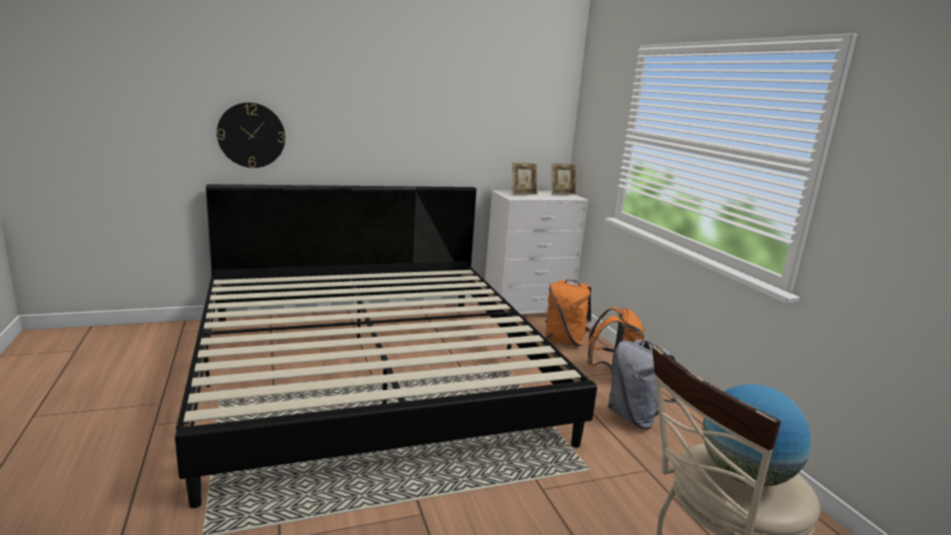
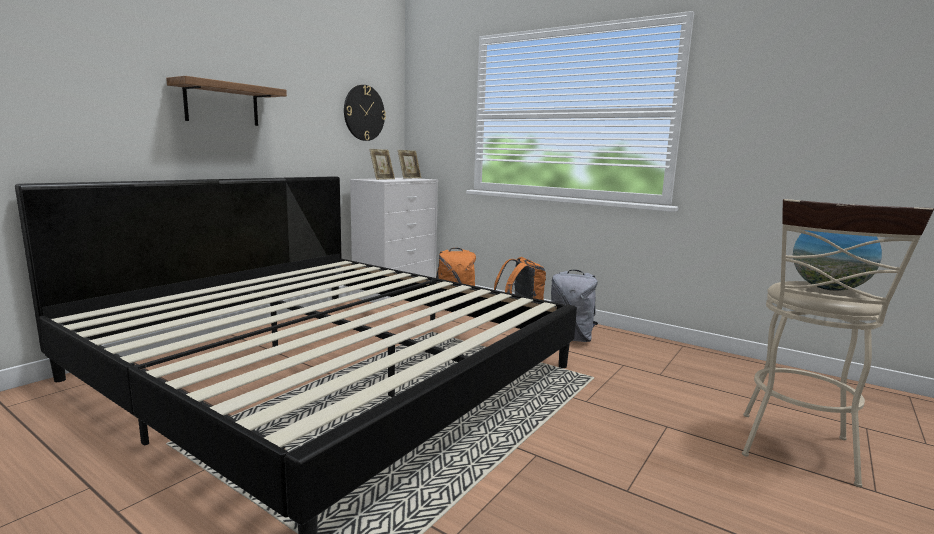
camera: 35 degrees left, 5 degrees down
wall clock [217,103,285,168] -> wall clock moved to [344,85,386,141]
none -> shelf [166,76,287,126]

